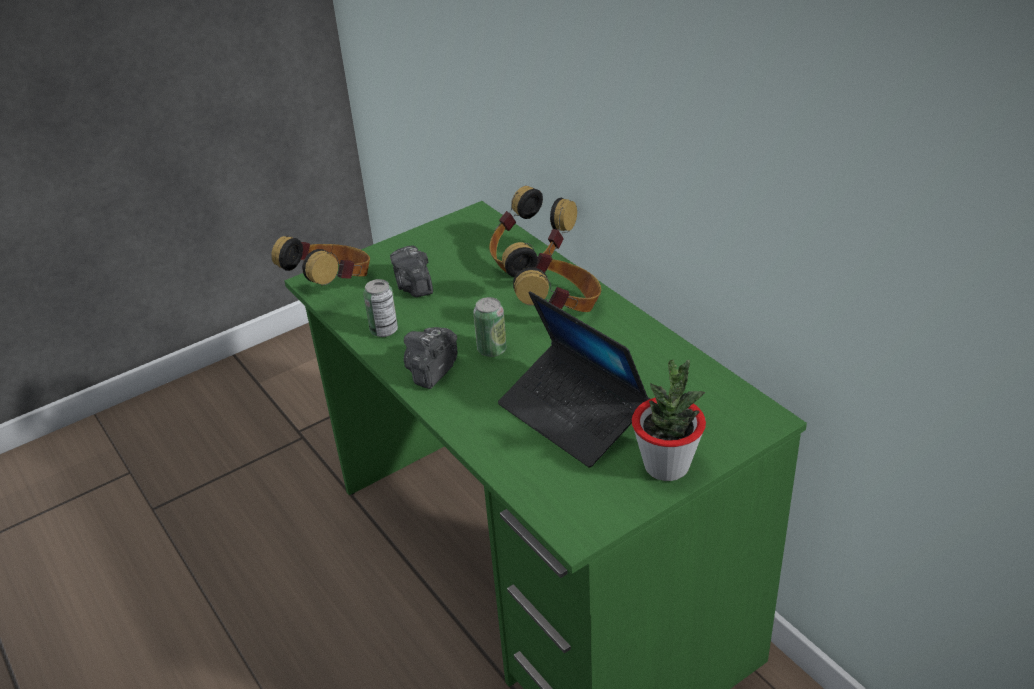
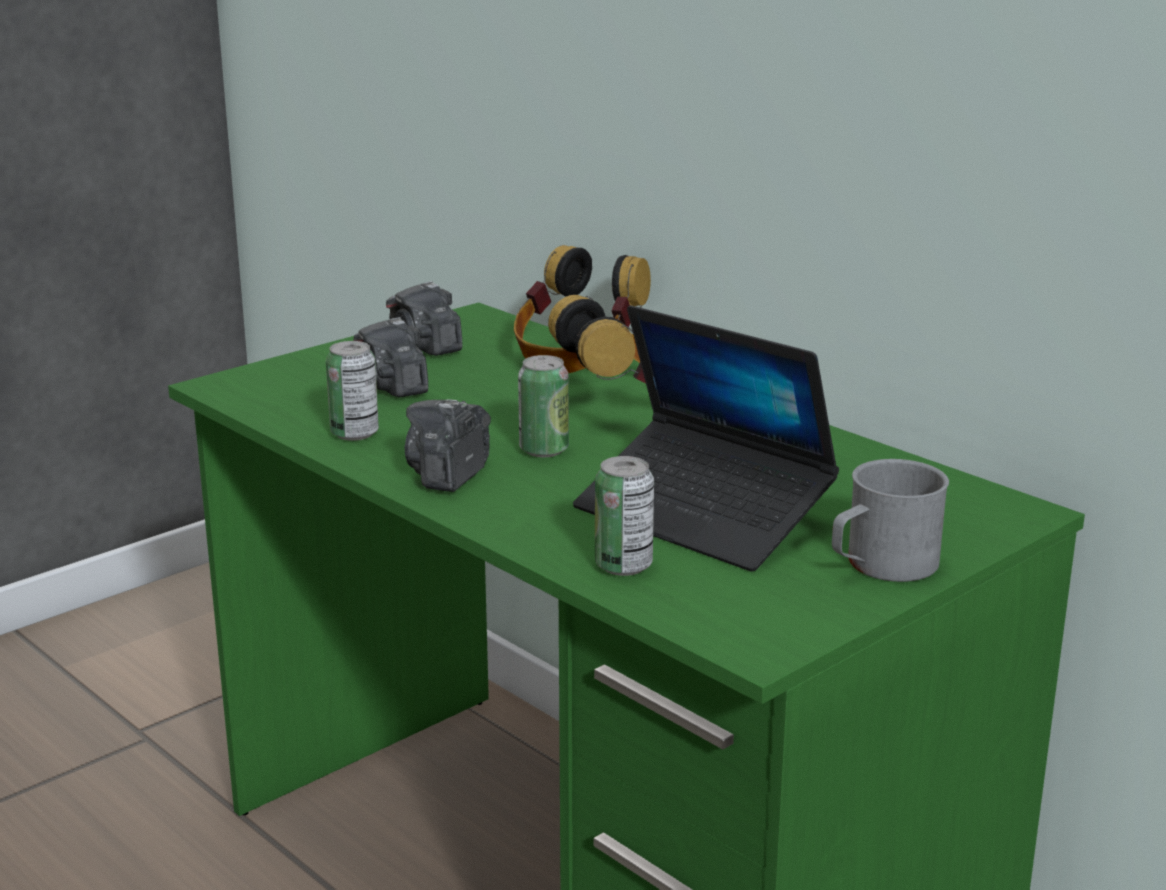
camera: 10 degrees left, 15 degrees down
headphones [271,235,370,285] -> none
potted plant [632,360,706,481] -> grey mug [832,459,949,582]
none -> camera [386,281,462,356]
none -> can [595,456,654,576]

